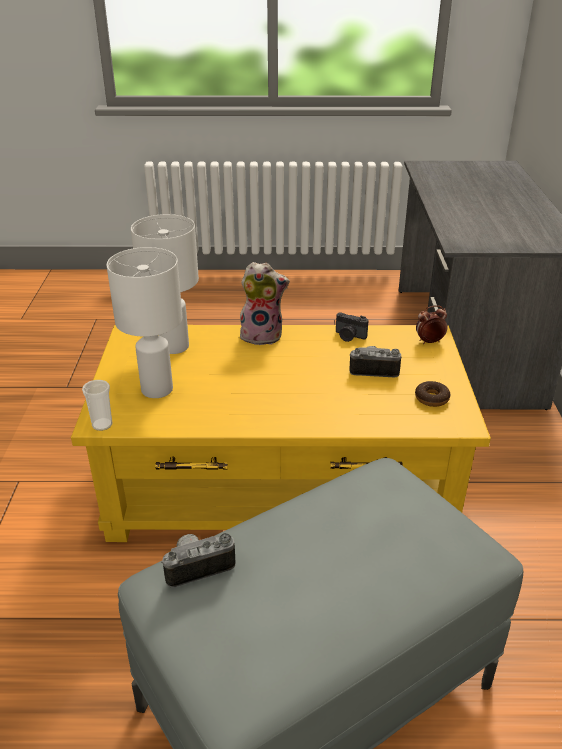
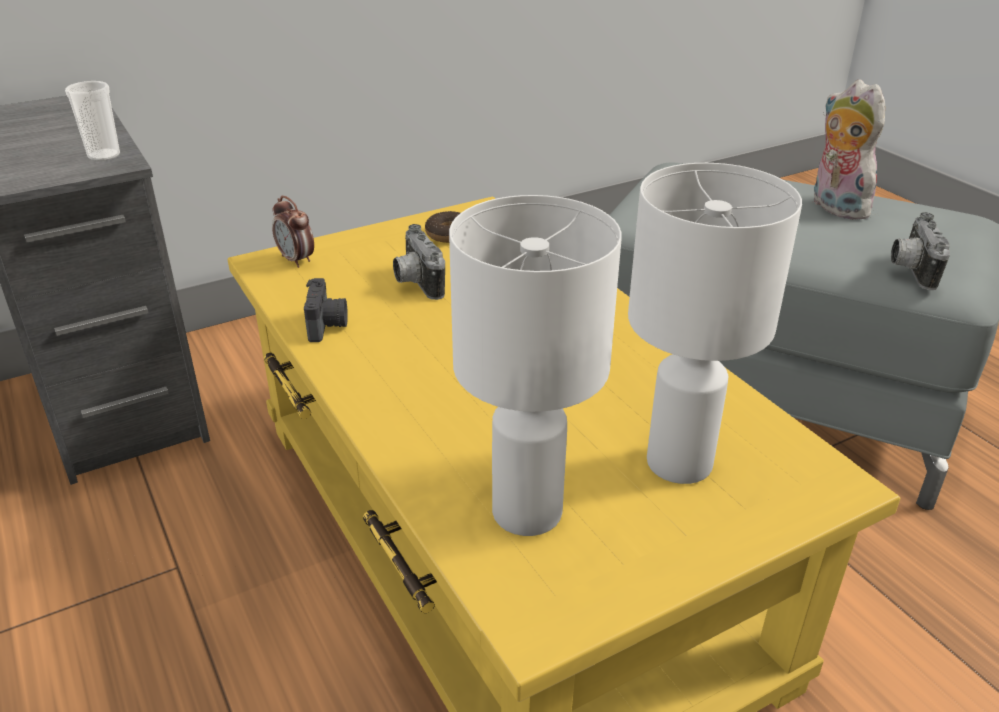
camera: 120 degrees left, 0 degrees up
cup [82,380,113,431] -> cup moved to [65,81,120,161]
camera [161,533,236,587] -> camera turned 60 degrees clockwise [891,212,950,290]
plush toy [240,262,290,345] -> plush toy moved to [814,79,885,220]

